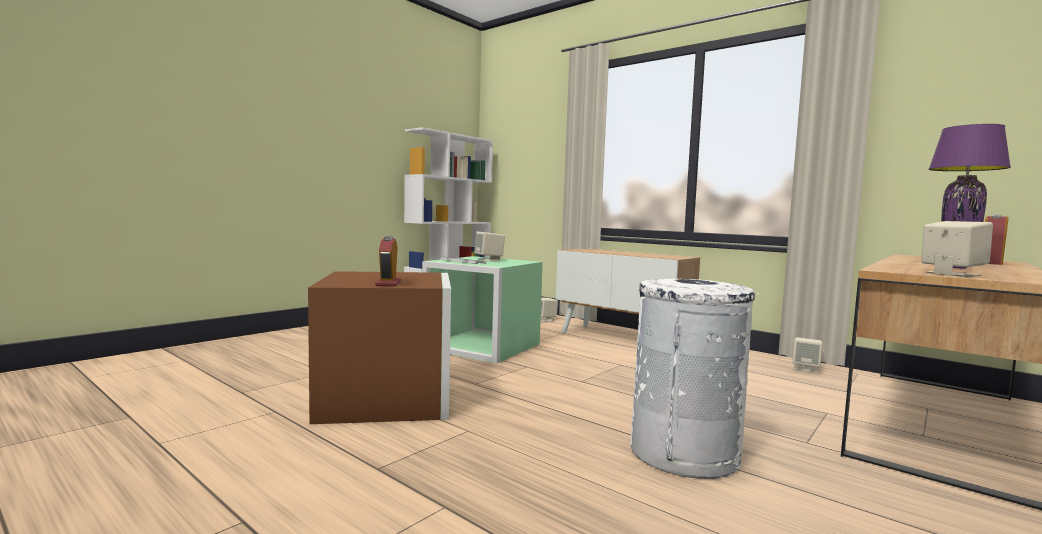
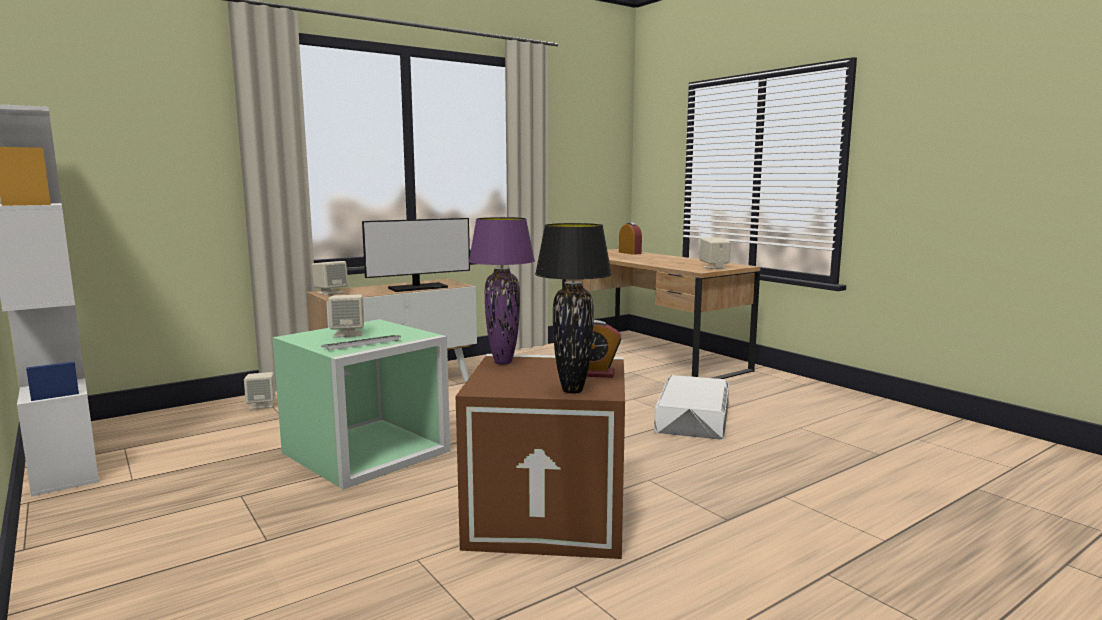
camera: 75 degrees left, 5 degrees up
white trash can [630,279,755,479] -> white storage box [654,375,729,440]
beige speaker [792,337,823,373] -> beige speaker moved to [312,261,348,295]
purple table lamp [928,124,1011,269] -> purple table lamp moved to [468,217,535,365]
none -> monitor [362,218,470,292]
none -> black table lamp [535,223,612,394]

